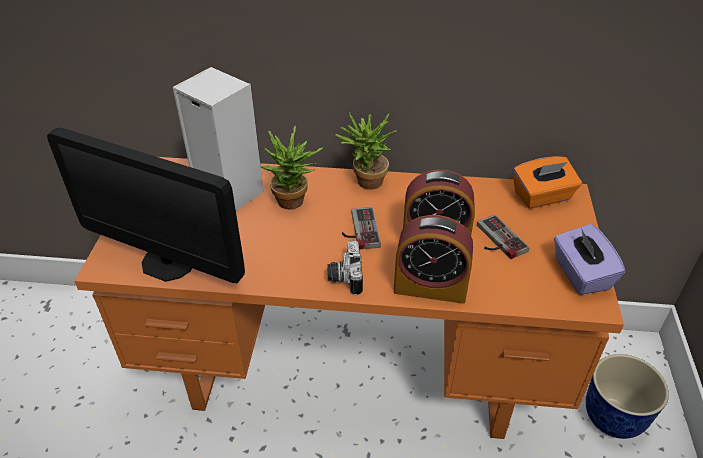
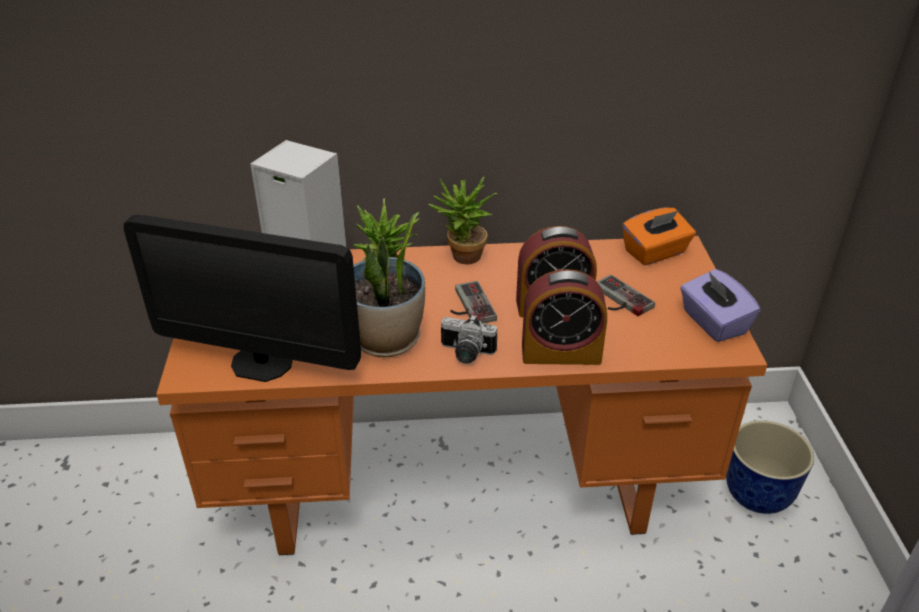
camera: 10 degrees left, 5 degrees down
camera [327,240,363,295] -> camera turned 60 degrees counterclockwise [441,314,497,364]
none -> potted plant [353,212,425,357]

